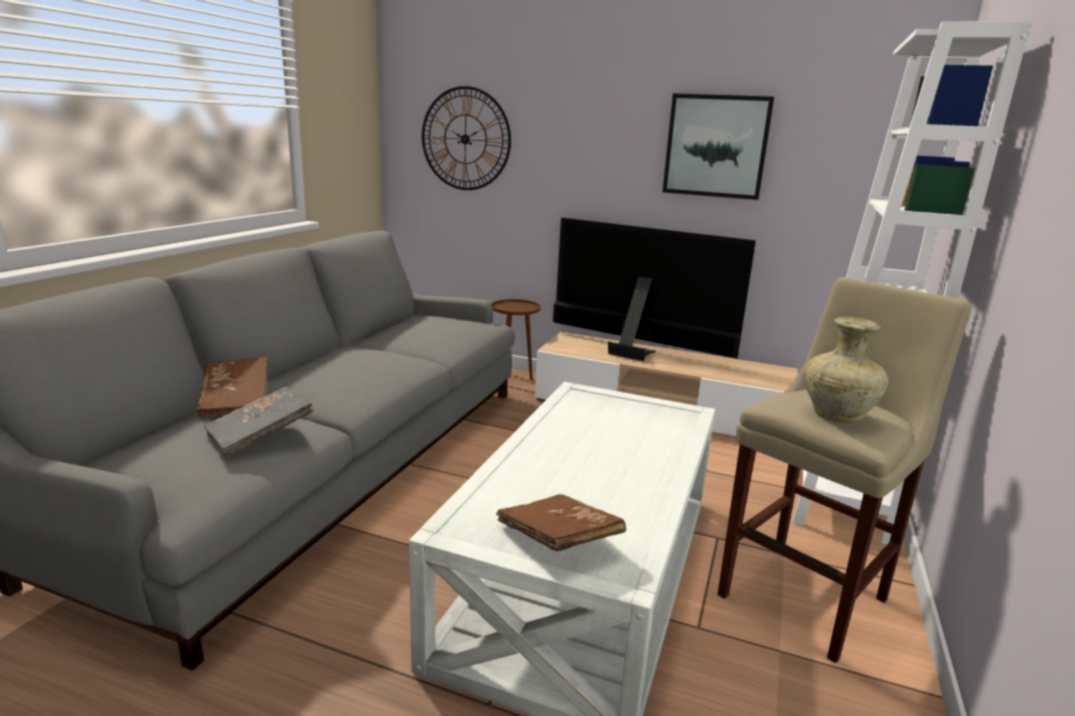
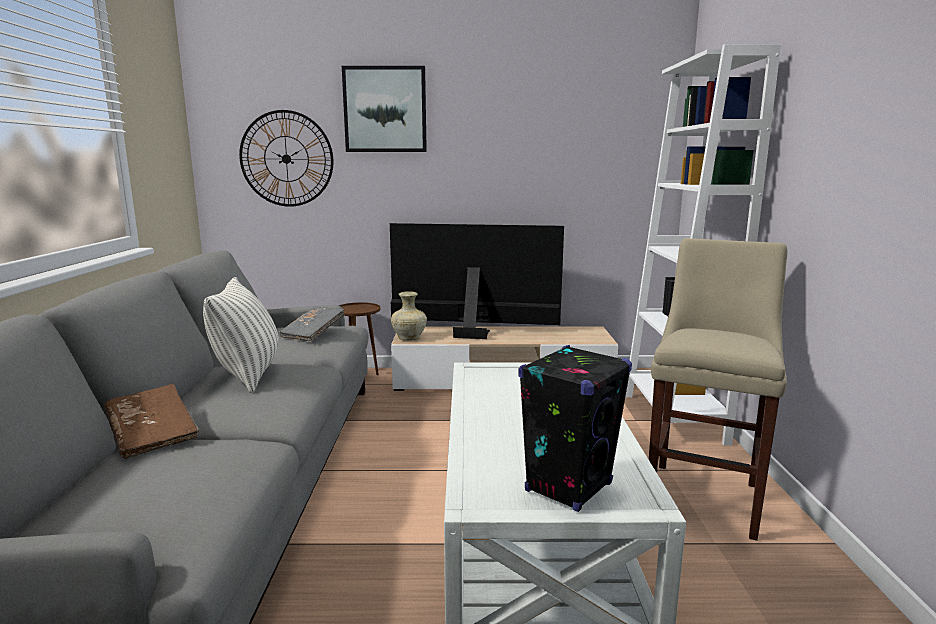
camera: 20 degrees left, 5 degrees down
grey book [204,387,314,456] -> grey book moved to [280,307,345,341]
brown book [496,494,626,552] -> black speaker [518,345,632,512]
picture [662,93,774,200] -> picture moved to [342,66,427,152]
beige vase [805,317,888,423] -> beige vase moved to [391,291,427,341]
none -> pillow [203,277,279,393]

